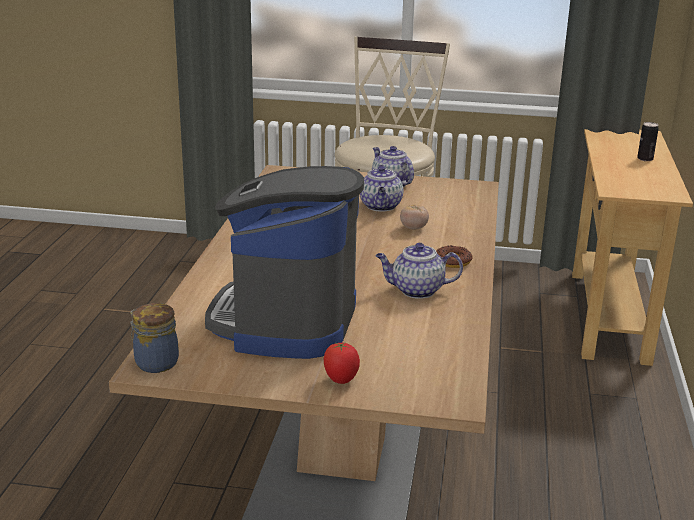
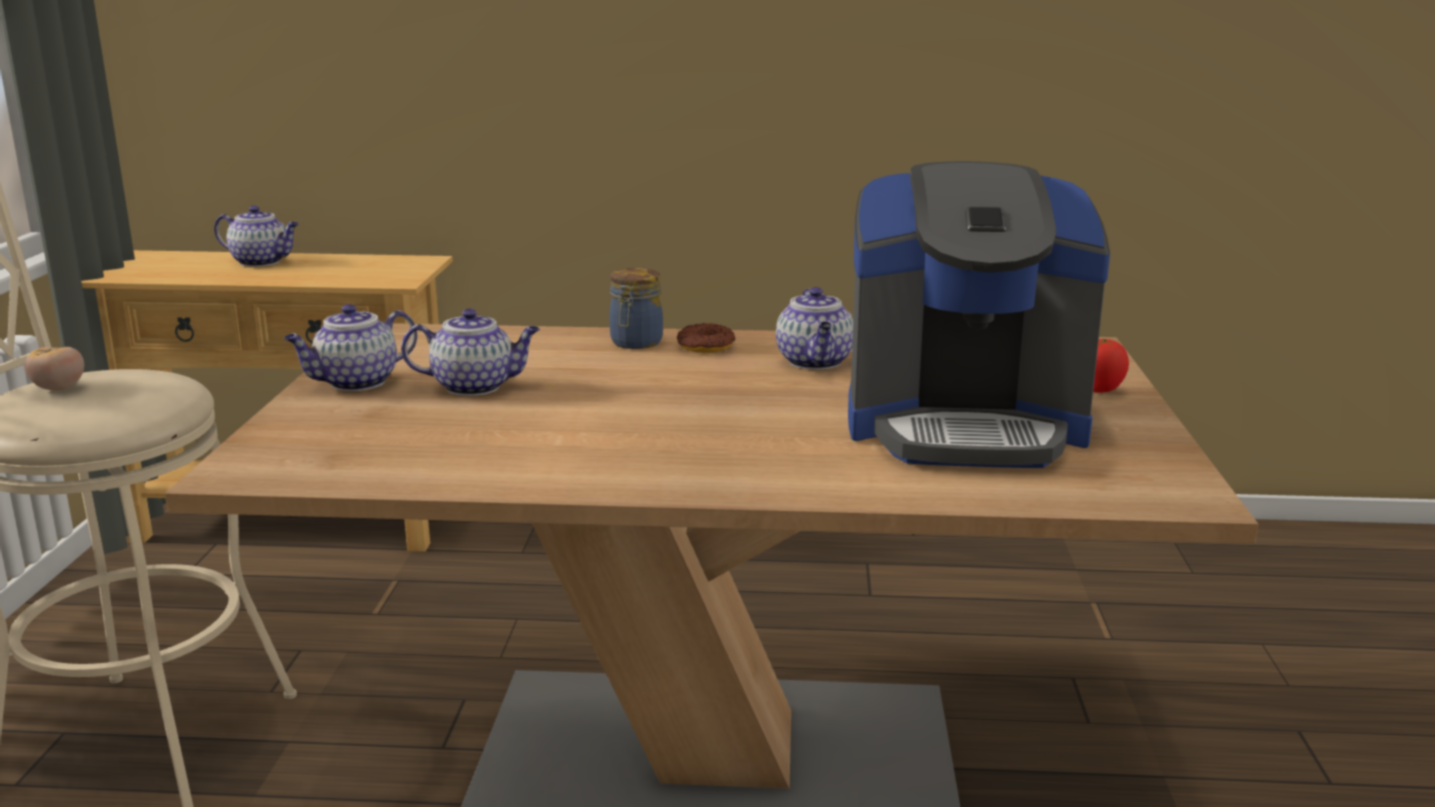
camera: 95 degrees left, 5 degrees down
jar [130,303,179,373] -> jar moved to [609,268,663,349]
tomato [400,204,429,230] -> tomato moved to [25,347,84,390]
can [637,122,659,161] -> teapot [214,205,299,267]

